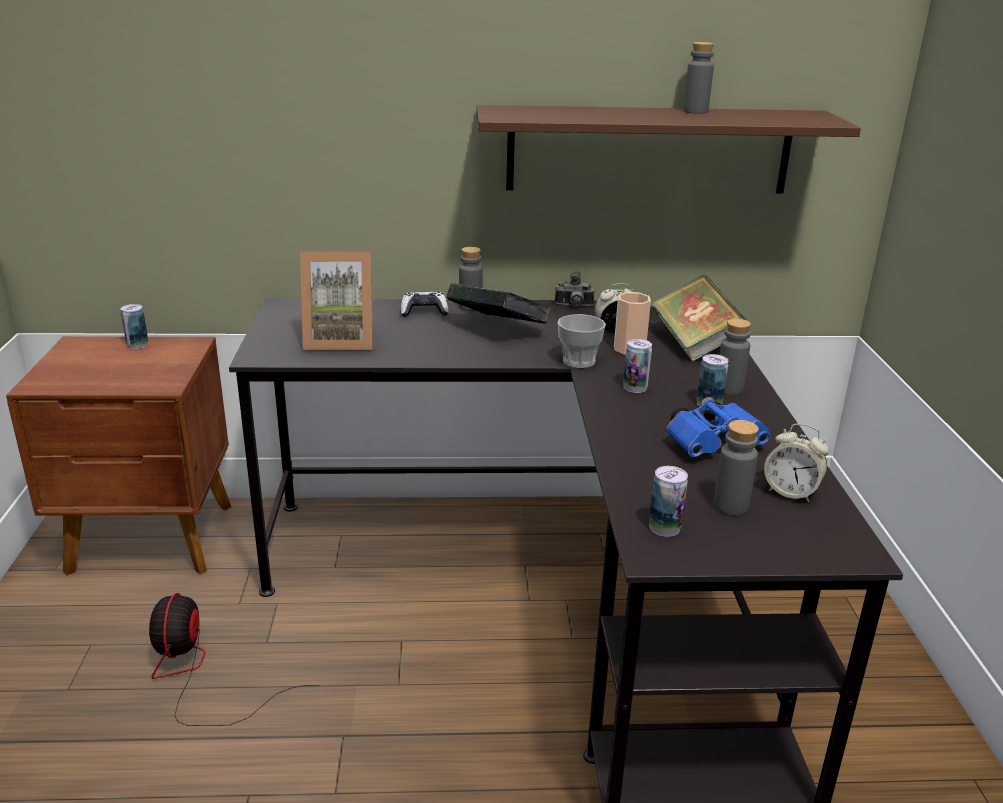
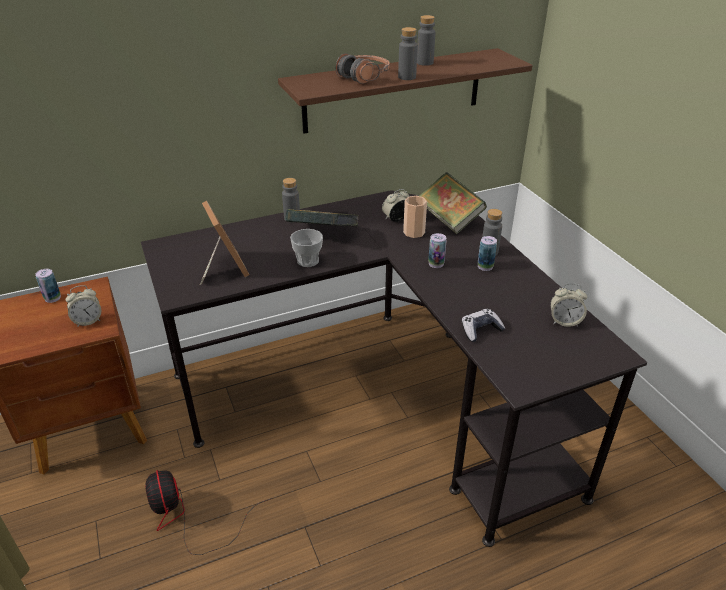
camera: 20 degrees left, 10 degrees up
picture frame [300,252,373,350] -> picture frame turned 90 degrees counterclockwise [200,201,250,284]
game controller [401,292,449,317] -> game controller moved to [462,309,505,342]
camera [555,272,595,307] -> none
cup [558,314,606,368] -> cup moved to [290,229,323,267]
can [649,466,688,537] -> none
blue binoculars [666,397,770,457] -> none
grey bottle [713,420,759,516] -> grey bottle moved to [398,27,418,80]
none -> alarm clock [65,285,101,327]
none -> headphones [336,53,390,84]

